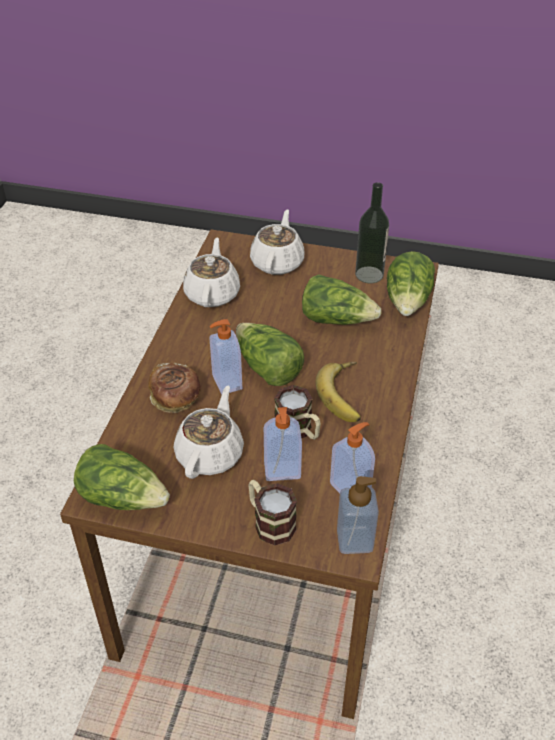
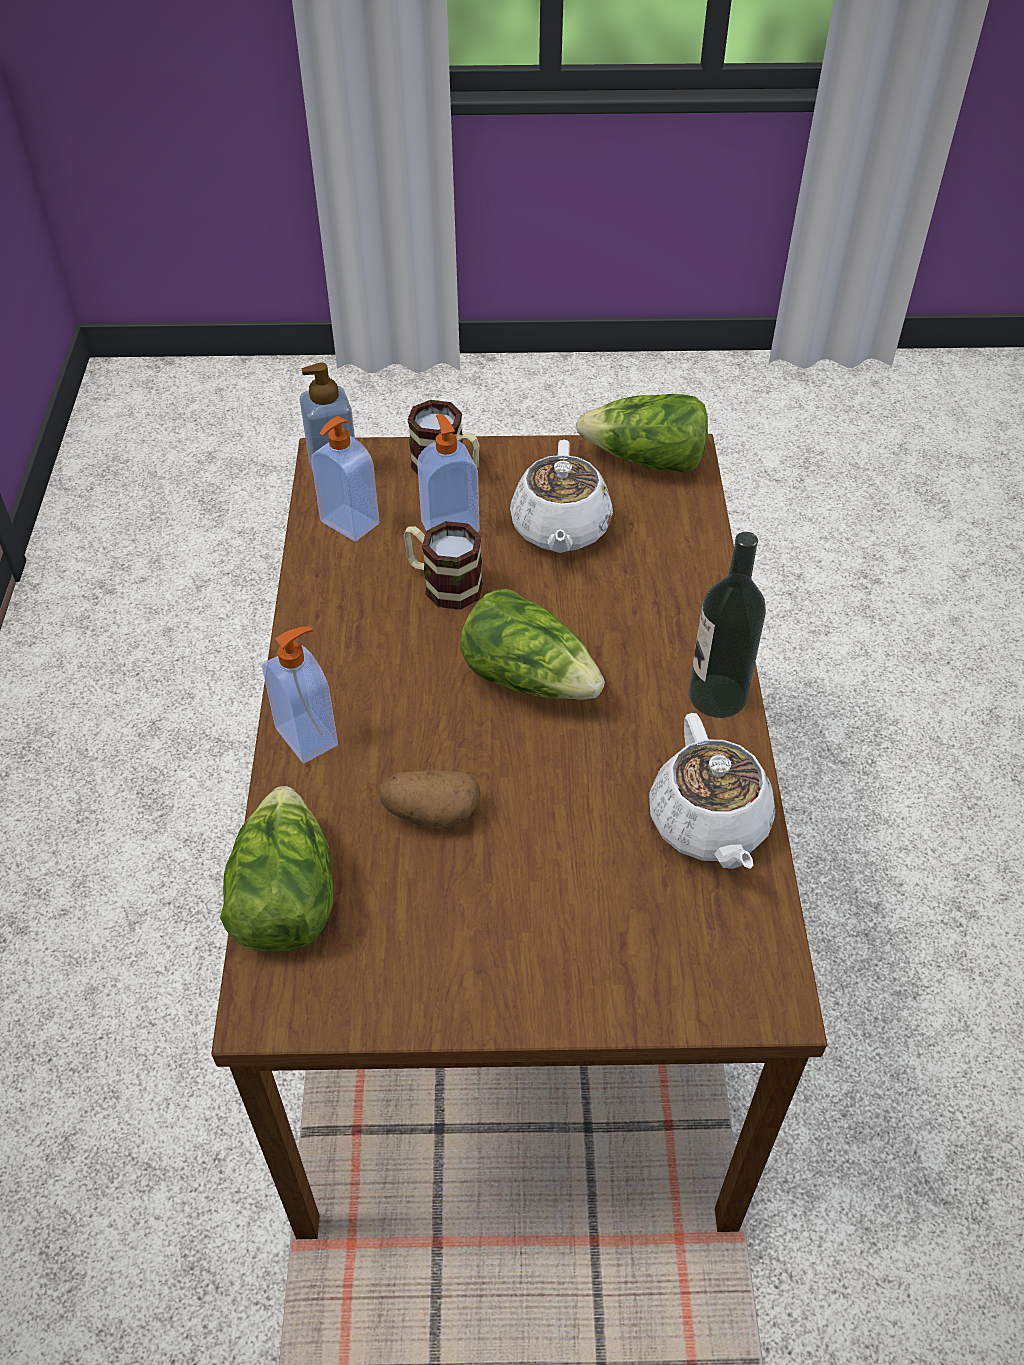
camera: 165 degrees right, 5 degrees up
bread [148,363,201,413] -> none
soap dispenser [210,319,242,394] -> soap dispenser moved to [262,626,338,763]
white teapot [250,209,304,275] -> none
lettuce [302,274,382,325] -> potato [379,770,481,828]
banana [316,362,361,422] -> none
bottle [355,182,389,283] -> bottle moved to [689,532,766,718]

